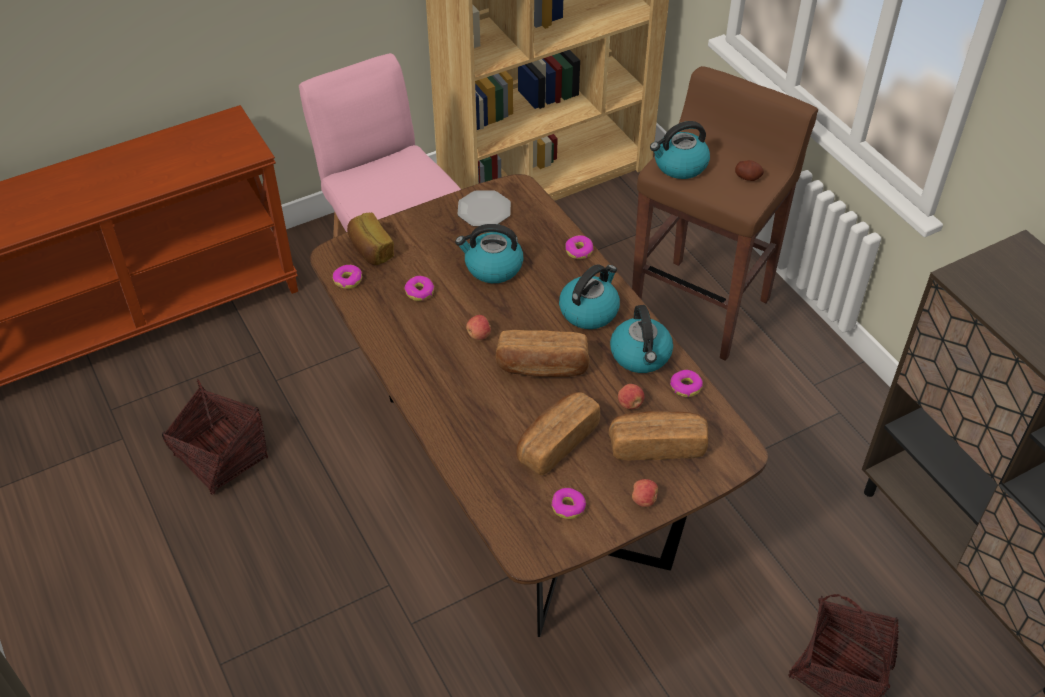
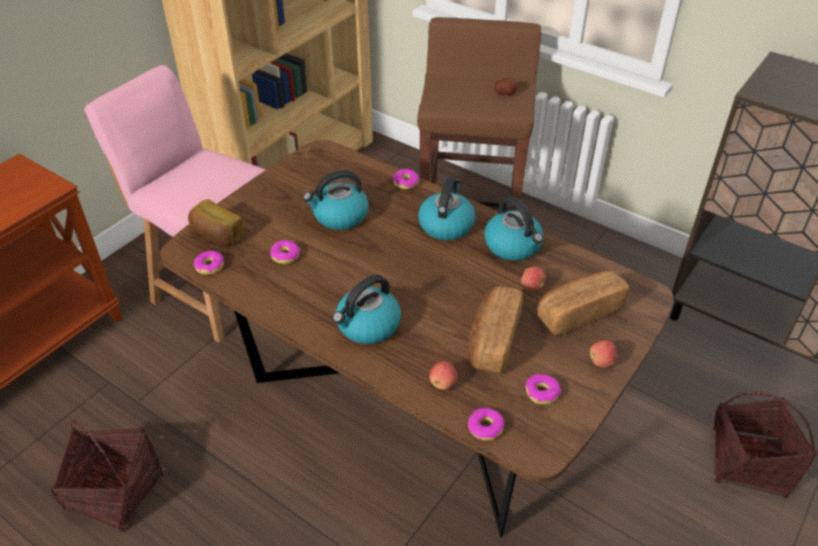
camera: 25 degrees left, 5 degrees down
plate [458,190,511,226] -> none
apple [466,315,491,340] -> apple moved to [429,361,458,390]
bread [496,330,589,377] -> none
kettle [650,121,710,179] -> kettle moved to [332,275,401,344]
donut [670,370,703,397] -> donut moved to [468,408,505,441]

